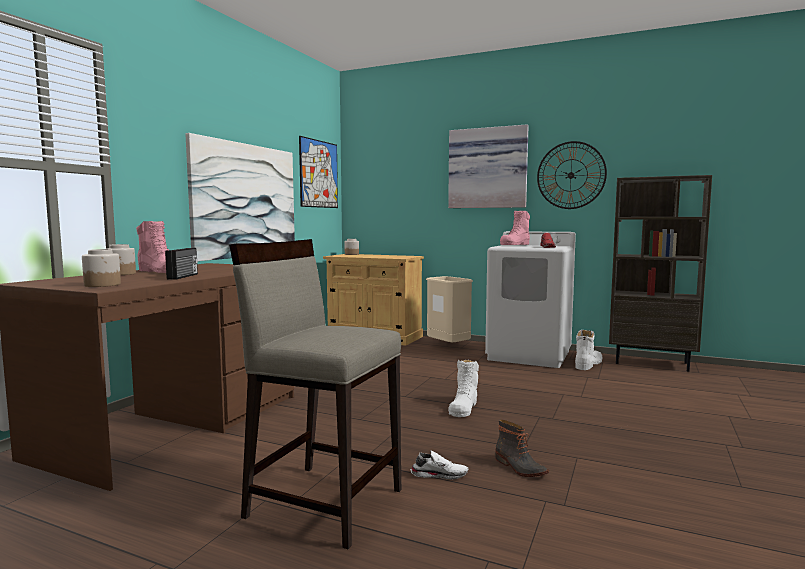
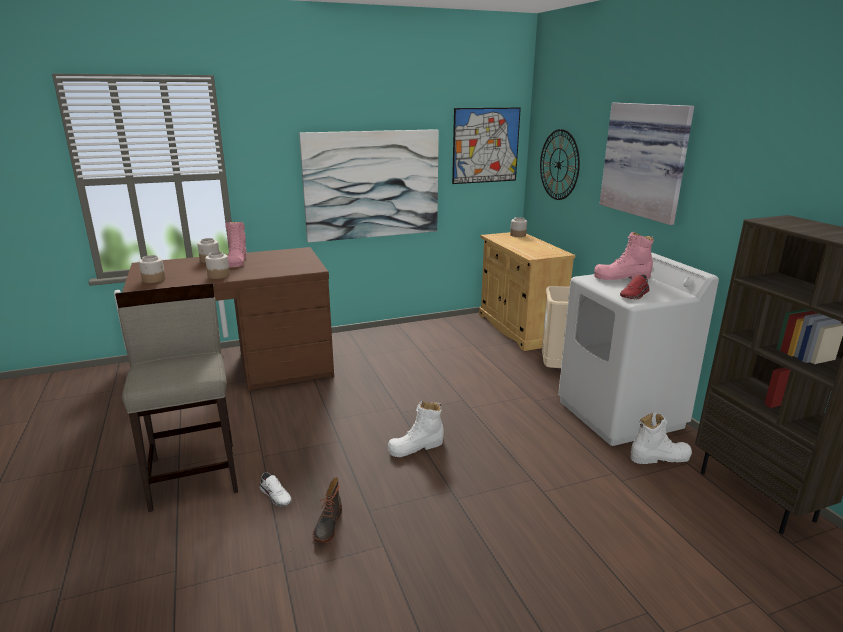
camera: 45 degrees right, 15 degrees up
radio [165,248,198,280] -> jar [205,252,230,279]
wall clock [537,141,607,209] -> wall clock moved to [540,129,580,200]

